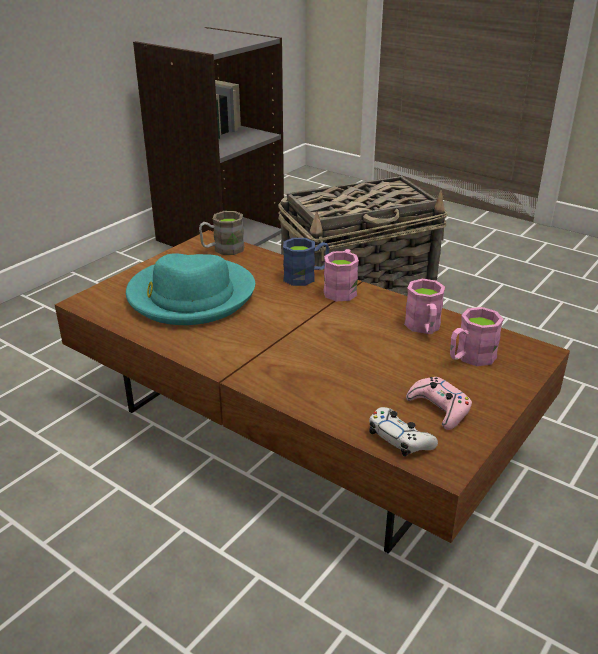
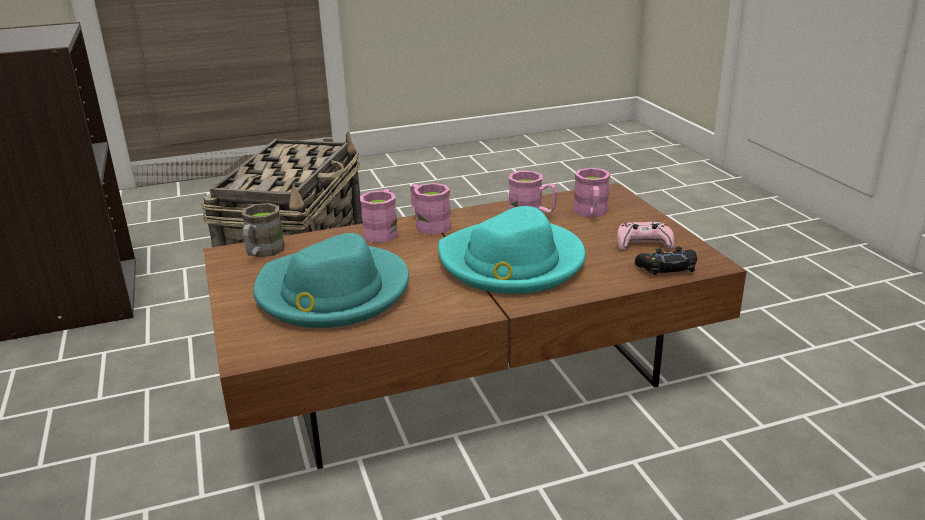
camera: 55 degrees left, 5 degrees down
blue mug [283,238,329,286] -> pink mug [360,189,398,243]
white game controller [369,407,438,457] -> black game controller [635,246,697,275]
none -> turquoise hat [438,206,586,294]

